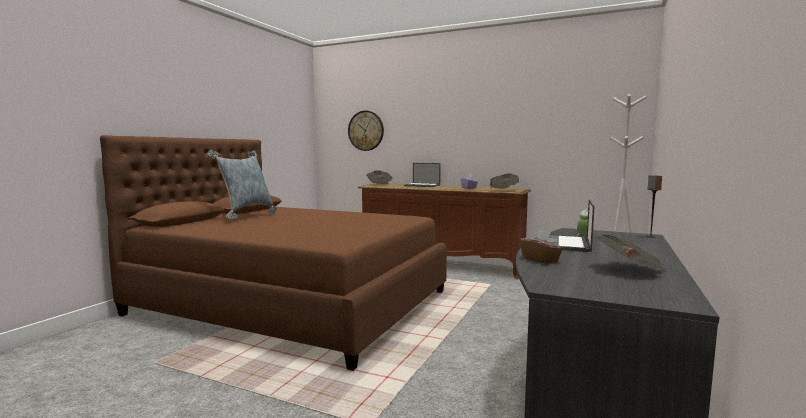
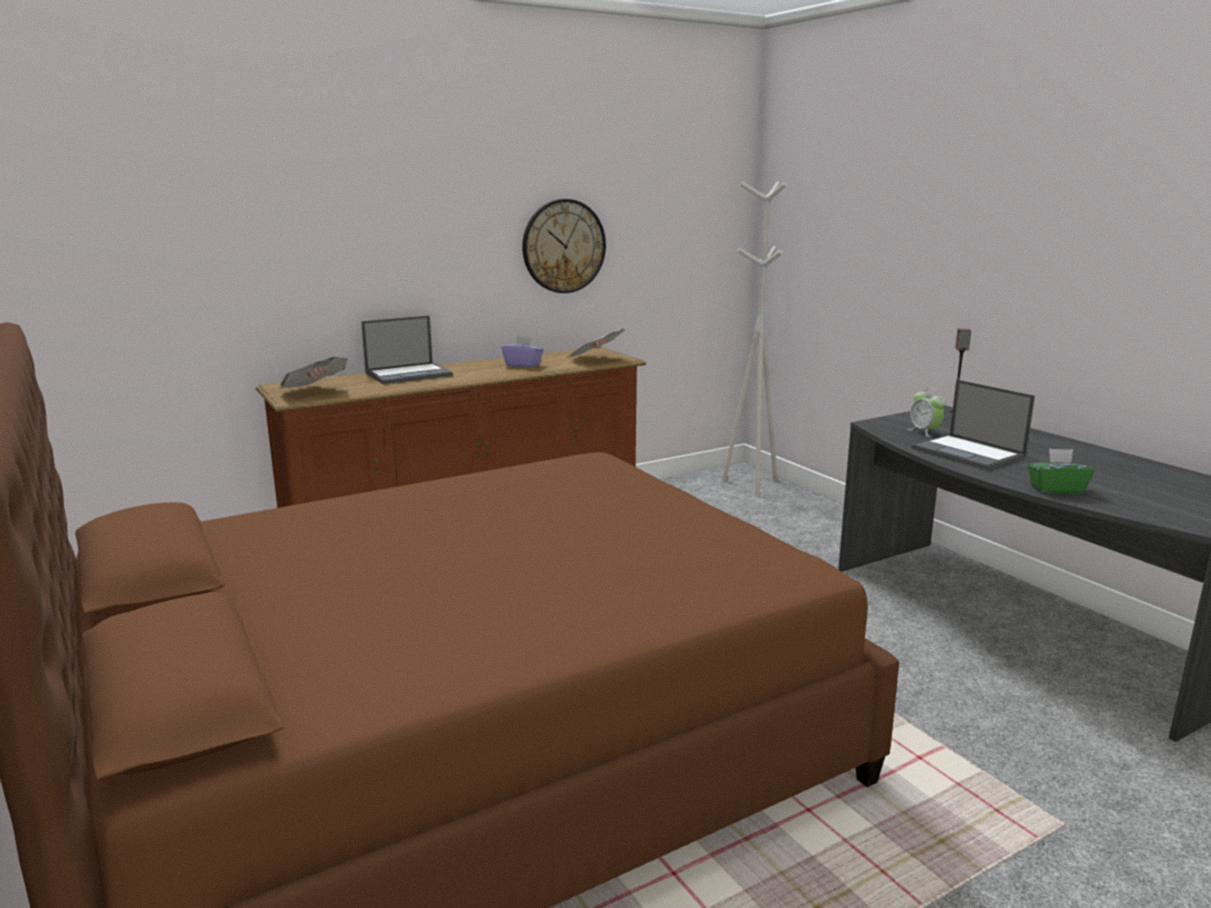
camera: 55 degrees left, 10 degrees up
pillow [207,149,277,219] -> none
wall clock [348,111,384,151] -> wall clock moved to [522,199,606,293]
brown tissue box [520,230,563,264] -> green tissue box [1028,448,1094,494]
newspaper [595,235,666,269] -> none

